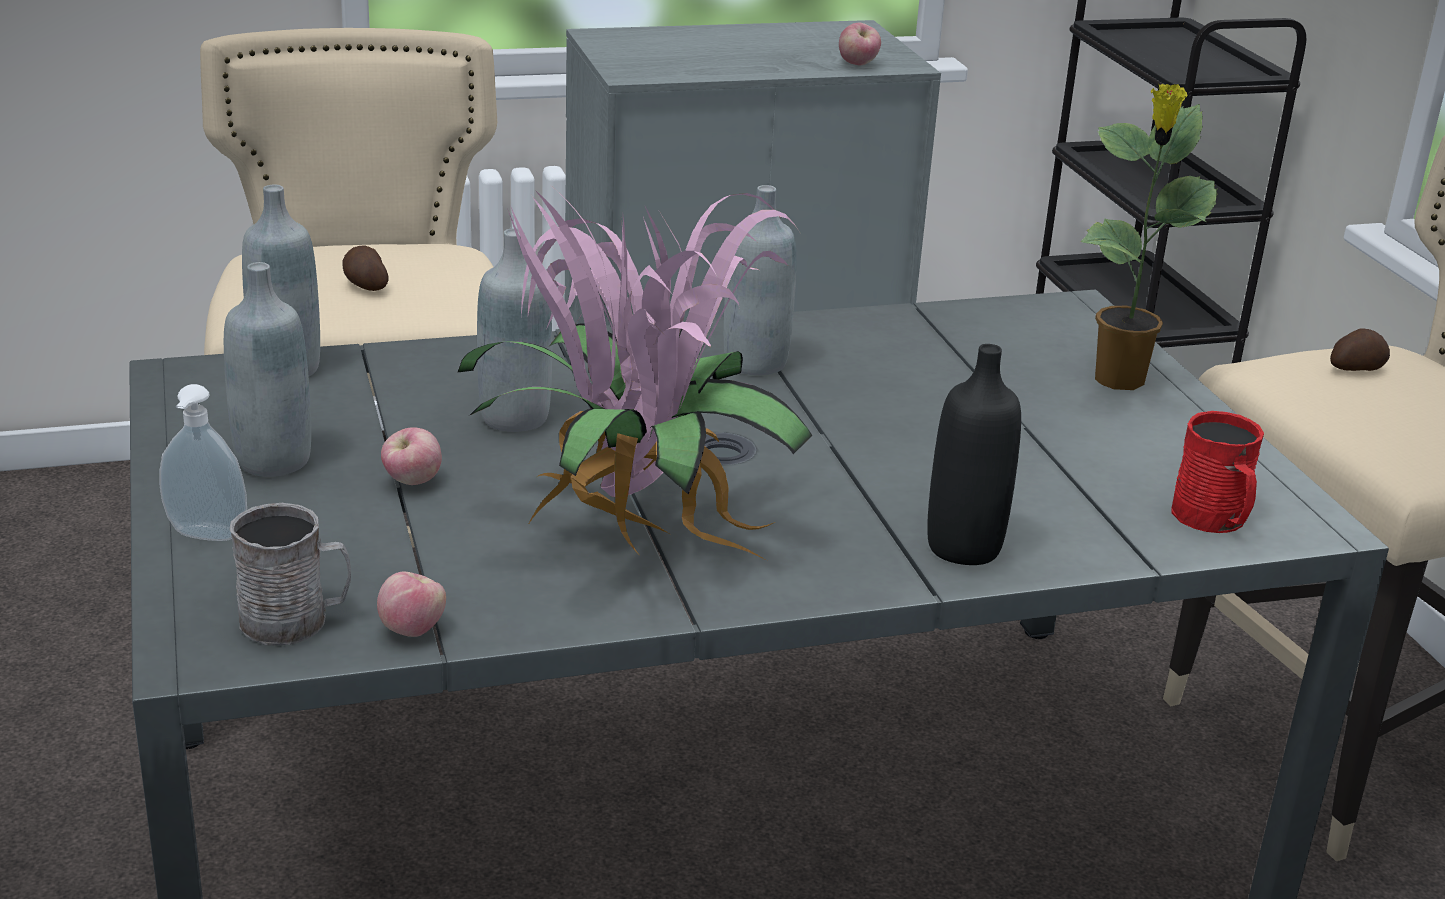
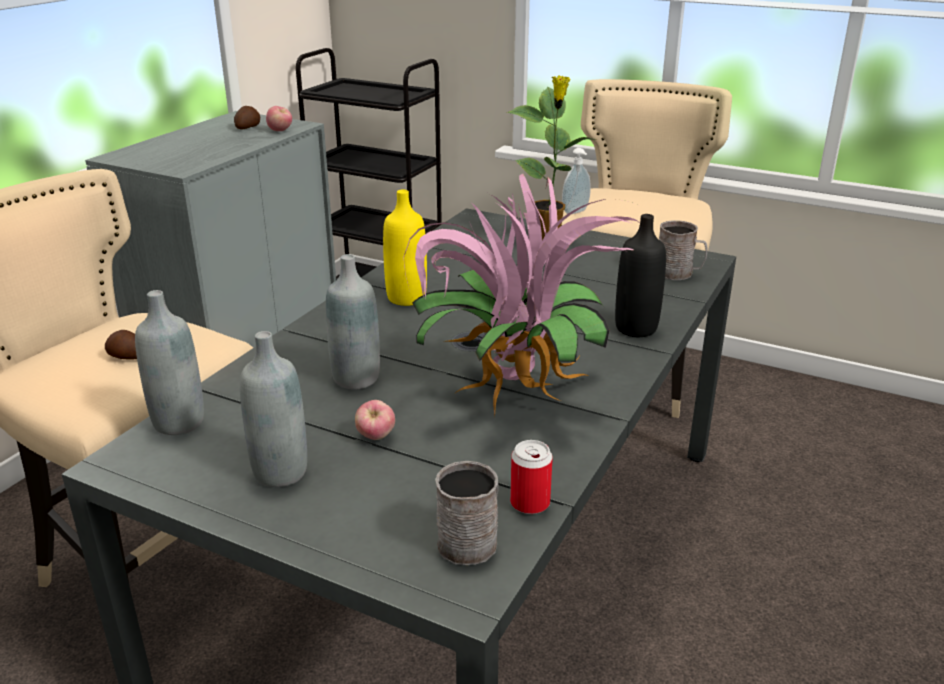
camera: 45 degrees left, 0 degrees up
soap dispenser [160,384,247,541] -> soap dispenser moved to [562,148,591,214]
apple [377,572,446,637] -> can [510,440,553,514]
grey bottle [724,185,796,375] -> yellow bottle [383,190,427,306]
red mug [1172,411,1264,533] -> grey mug [659,220,707,280]
potato [1330,329,1390,371] -> potato moved to [234,106,260,129]

